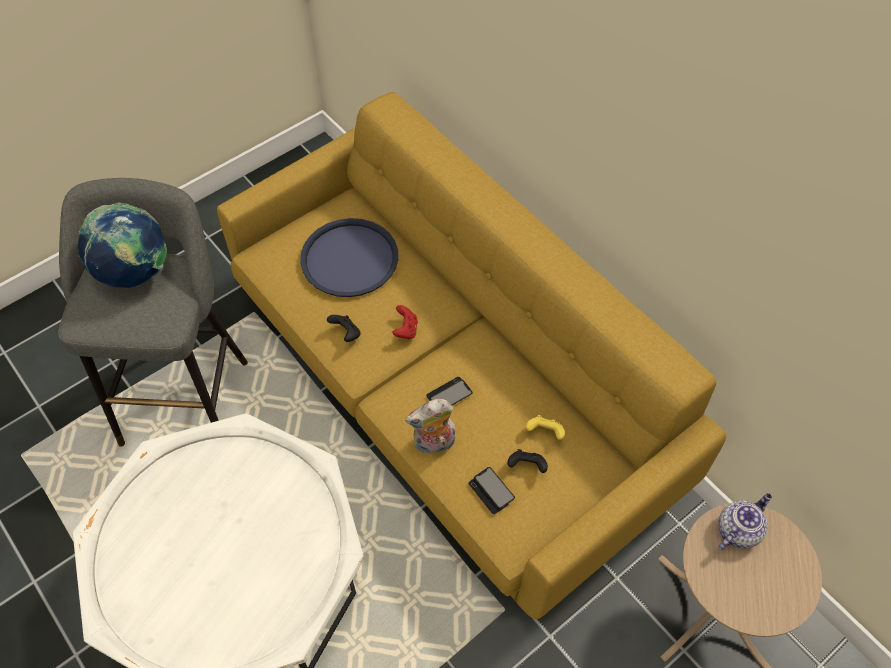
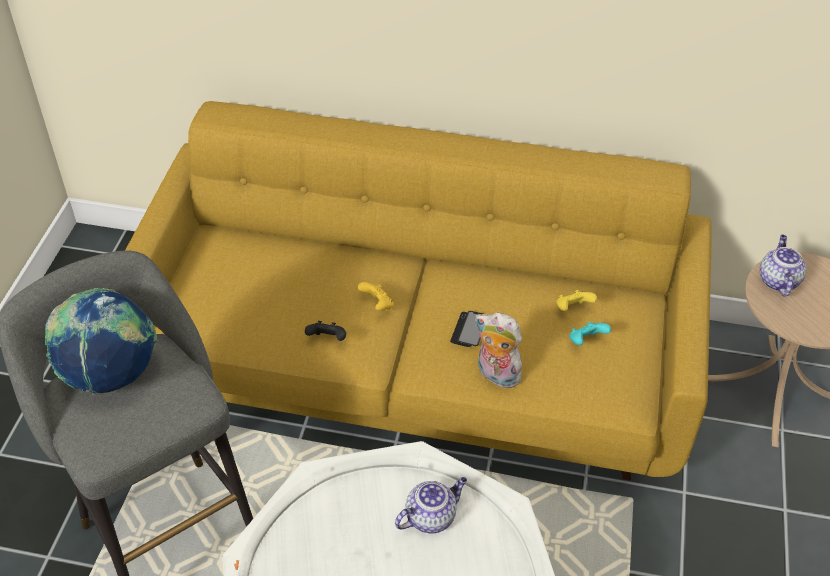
camera: 40 degrees left, 10 degrees down
blue tray [300,218,398,297] -> none
red game controller [393,305,418,339] -> yellow game controller [358,282,393,311]
plush toy [405,398,456,455] -> plush toy turned 90 degrees clockwise [475,313,524,388]
phone [468,467,515,514] -> none
black game controller [507,449,548,473] -> turquoise game controller [569,322,611,345]
none -> teapot [395,477,467,533]

